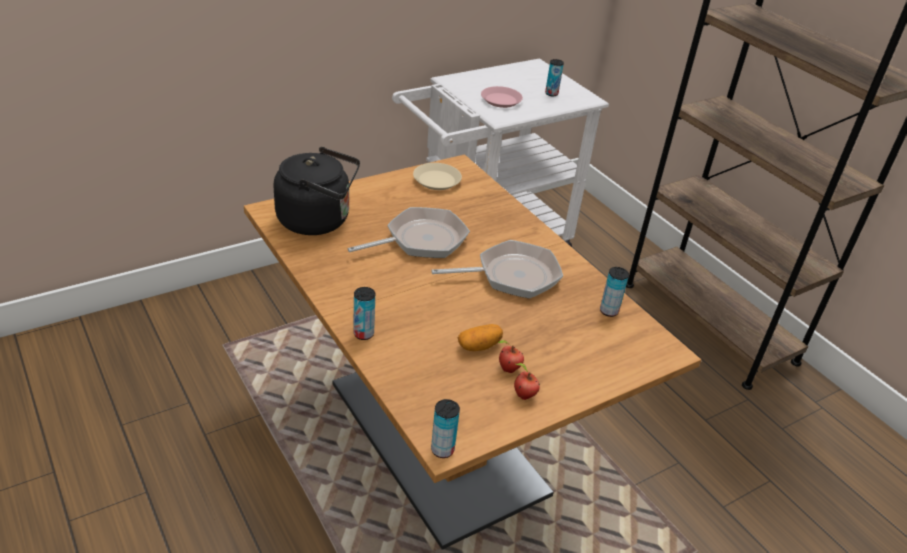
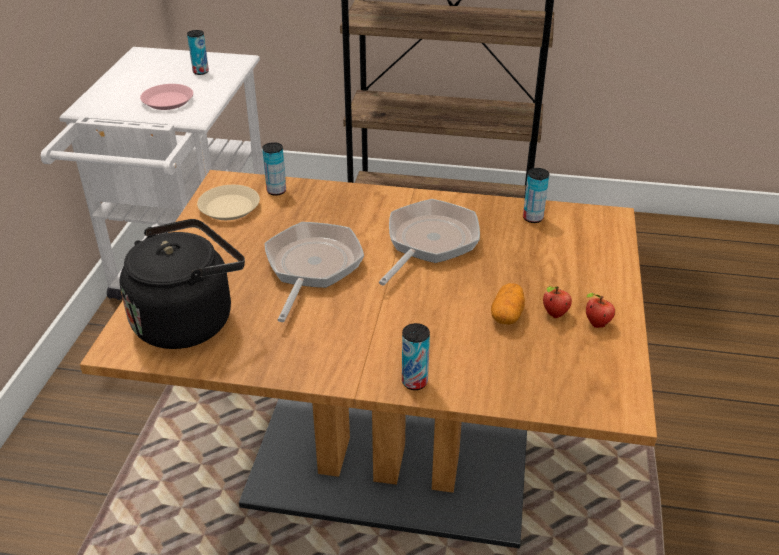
camera: 45 degrees left, 0 degrees up
can [431,399,460,458] -> can moved to [262,142,286,196]

